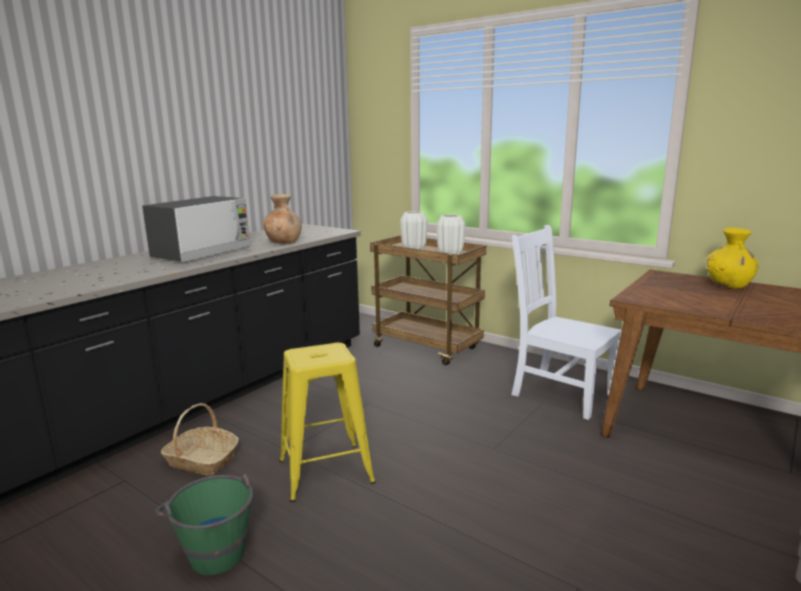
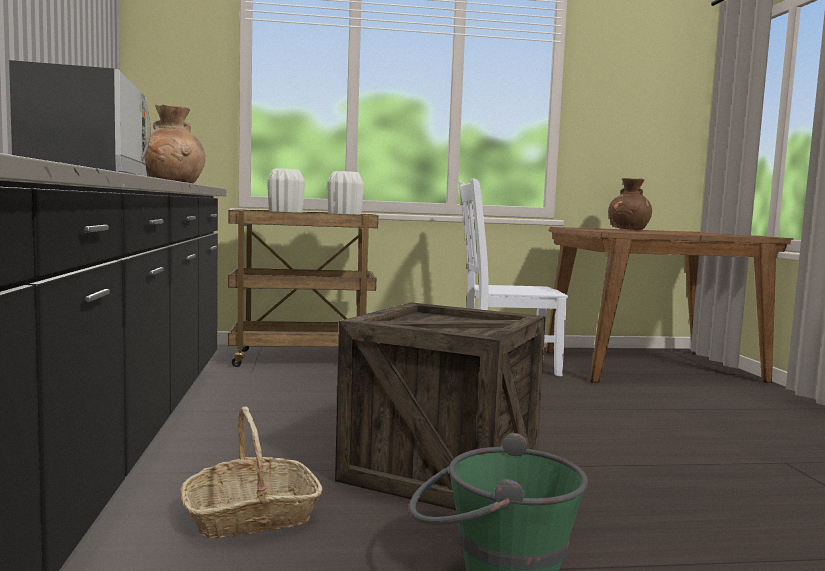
camera: 45 degrees left, 10 degrees down
yellow stool [280,343,376,502] -> crate [335,302,546,510]
yellow vase [707,228,759,289] -> brown vase [609,178,652,230]

